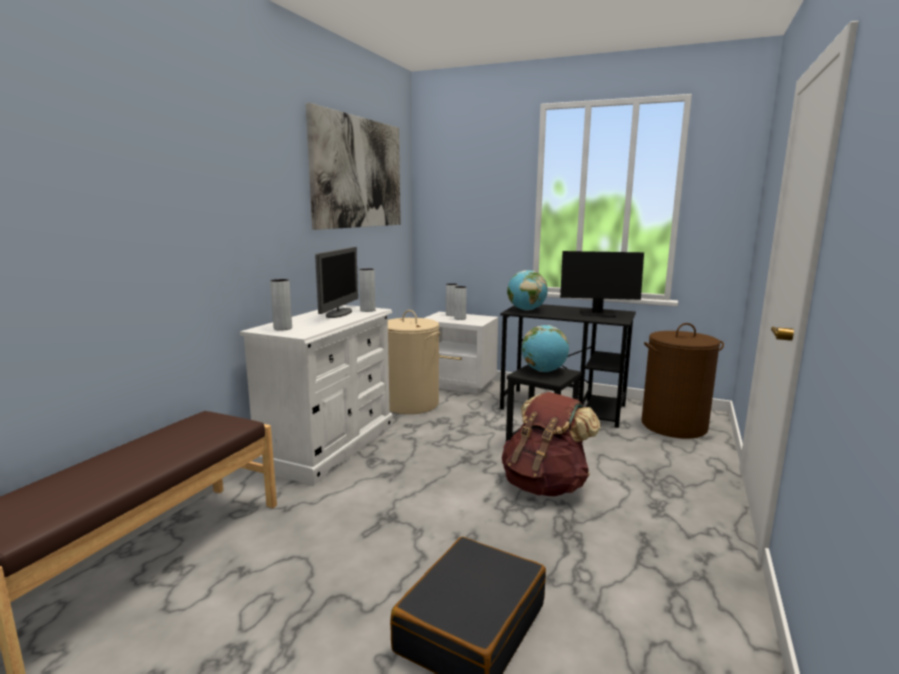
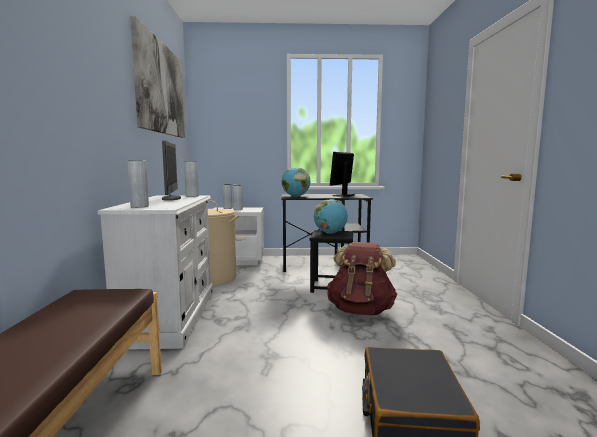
camera: 25 degrees left, 5 degrees down
monitor [560,251,644,317] -> monitor turned 135 degrees clockwise [330,152,355,197]
brown laundry basket [641,323,724,439] -> none

